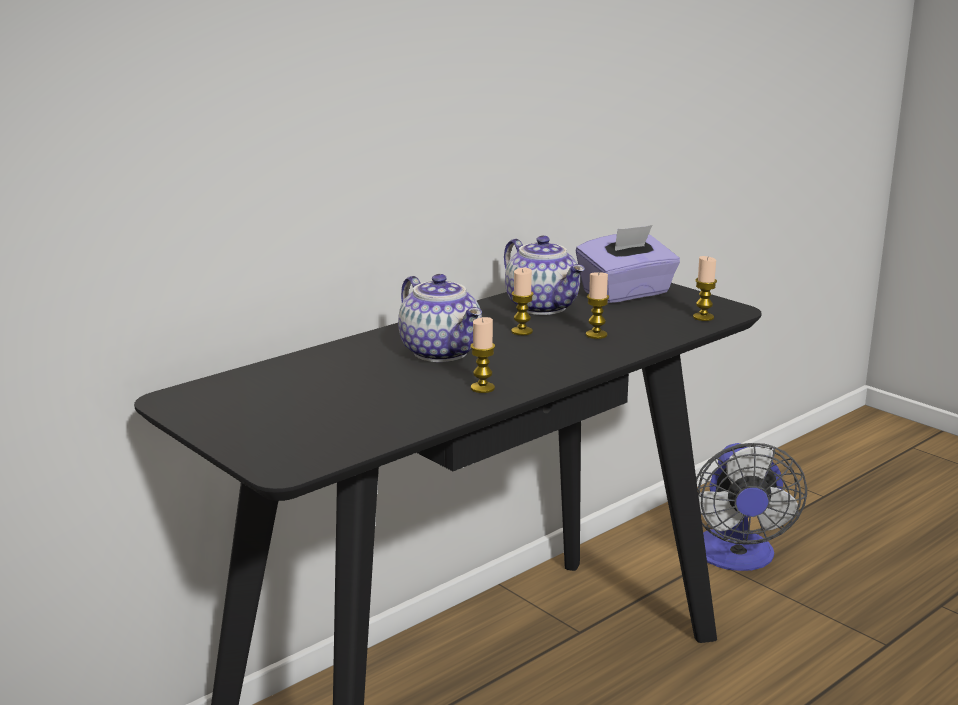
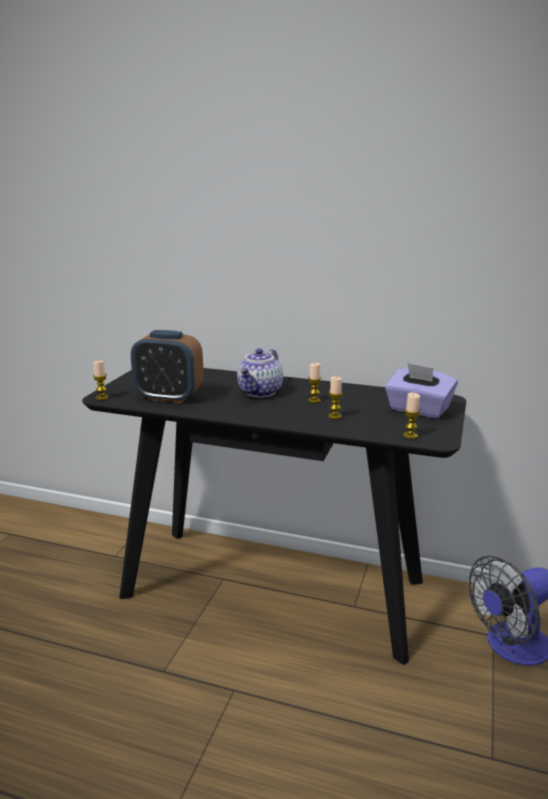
camera: 60 degrees right, 0 degrees up
candle [470,317,495,393] -> candle moved to [93,361,109,400]
teapot [504,236,585,315] -> none
none -> alarm clock [131,330,204,403]

